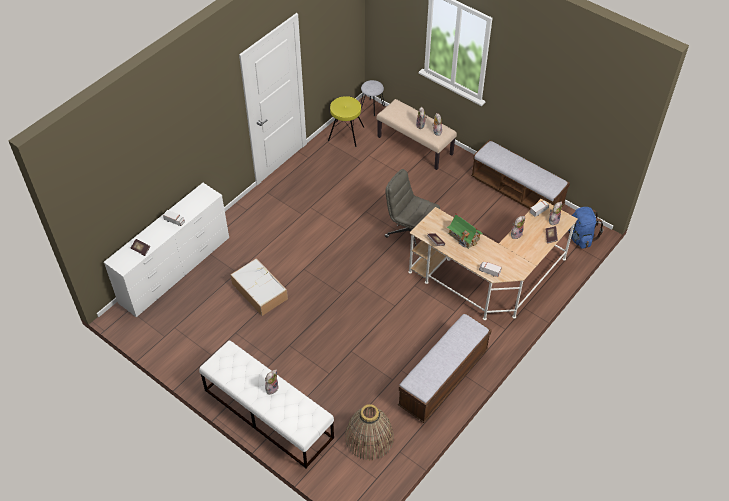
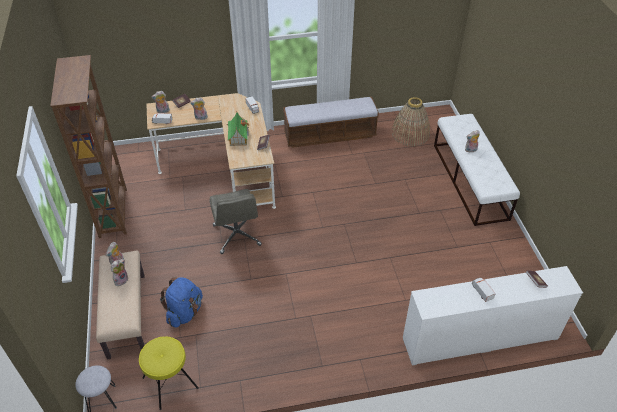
camera: 140 degrees left, 5 degrees down
storage box [230,259,288,316] -> none
bench [471,140,570,209] -> brown bookcase [50,55,127,238]
blue backpack [568,207,603,249] -> blue backpack moved to [160,277,203,328]

